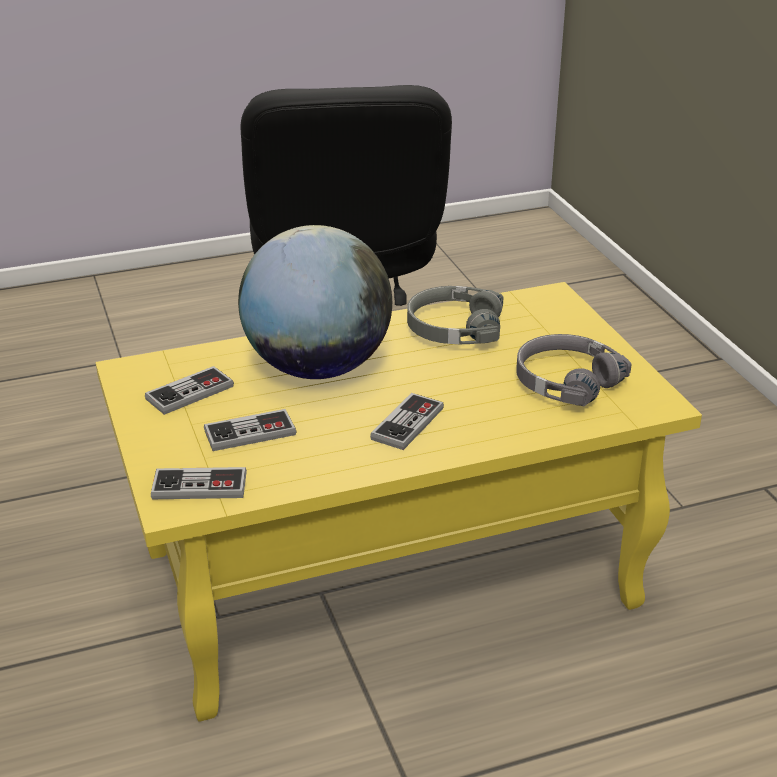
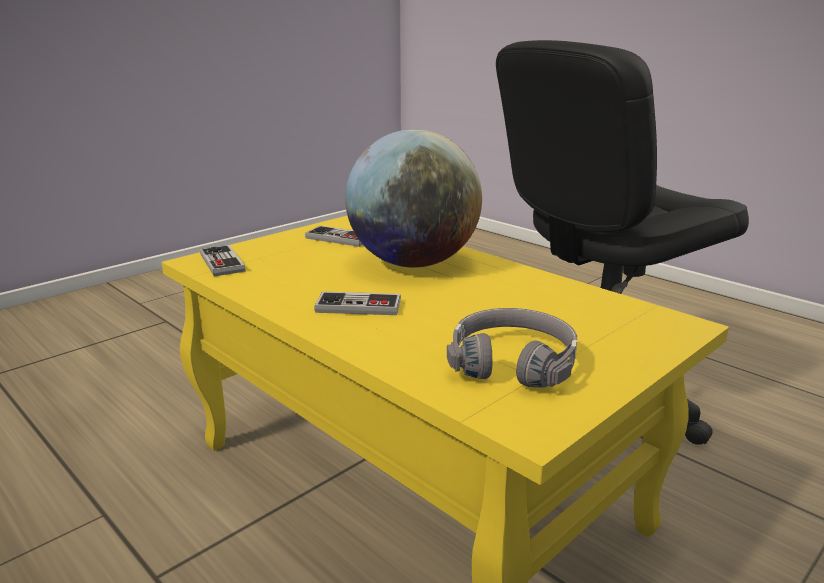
camera: 65 degrees right, 10 degrees down
game controller [204,409,297,451] -> none
grey headphones [407,286,504,344] -> none

